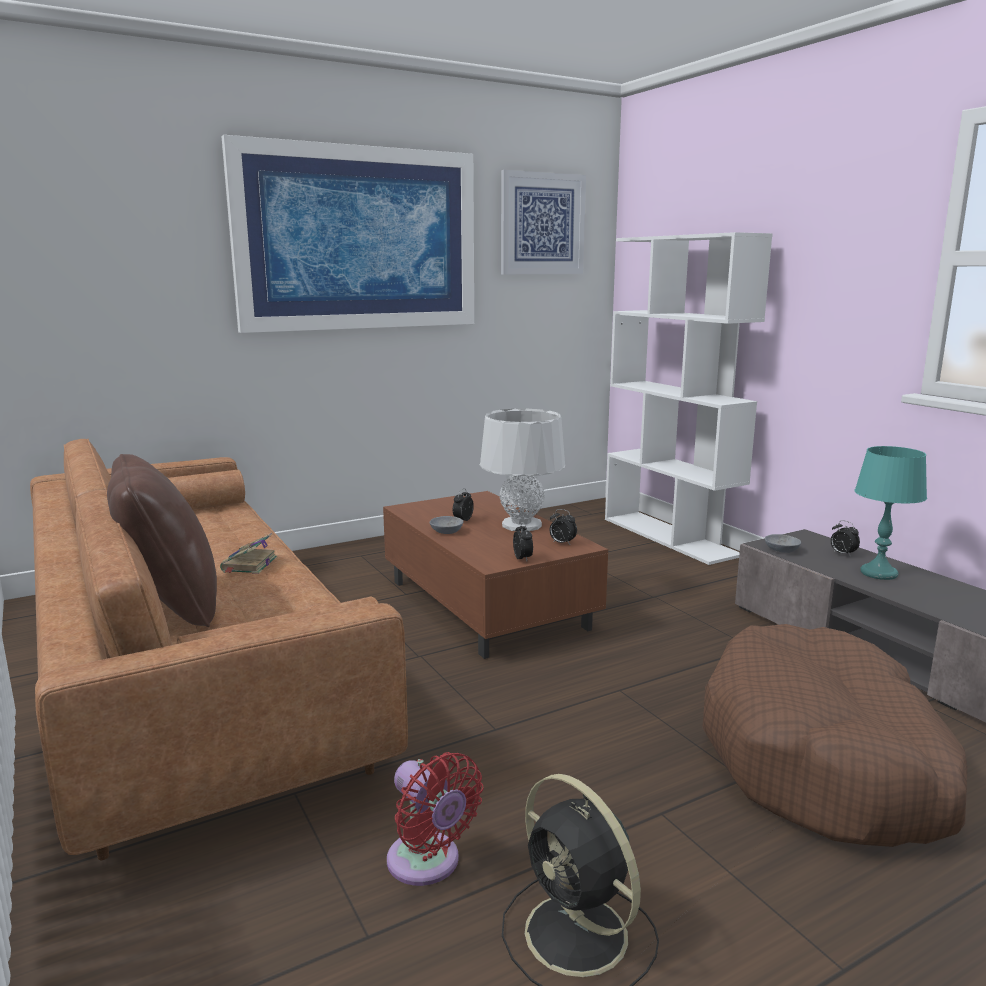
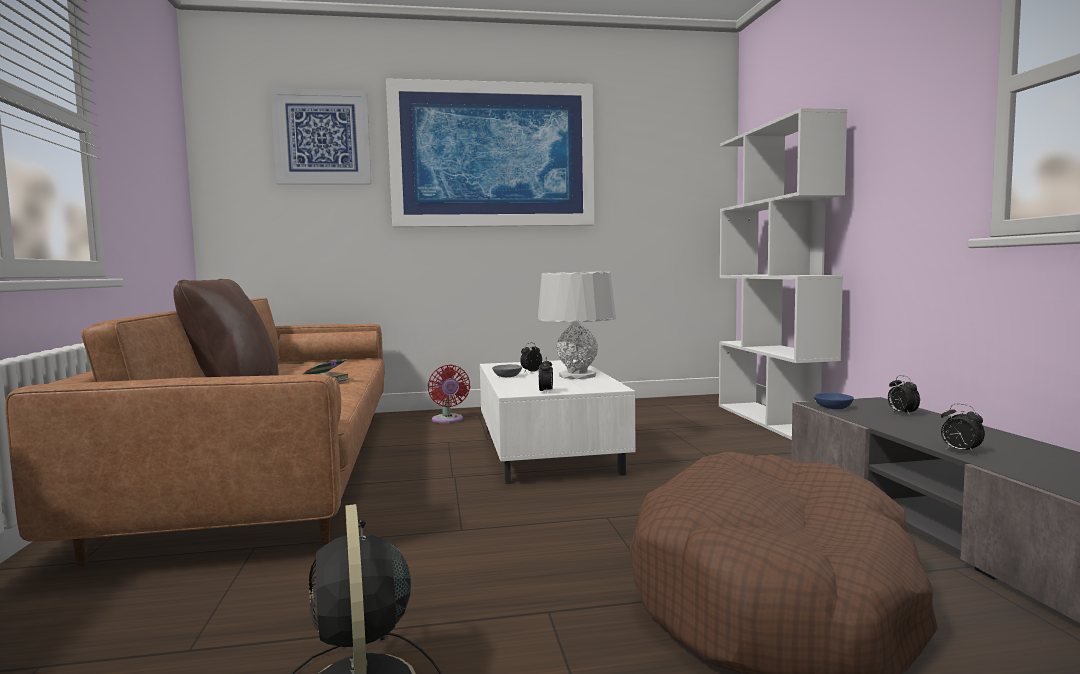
camera: 20 degrees right, 10 degrees down
brown coffee table [383,491,608,659] -> white coffee table [480,360,636,484]
red fan [387,752,484,886] -> red fan moved to [428,364,470,423]
picture [501,170,586,274] -> picture moved to [271,89,371,184]
alarm clock [550,509,577,545] -> alarm clock moved to [941,404,985,454]
grey bowl [765,534,801,553] -> blue bowl [814,393,854,409]
turquoise table lamp [855,446,927,580] -> none

